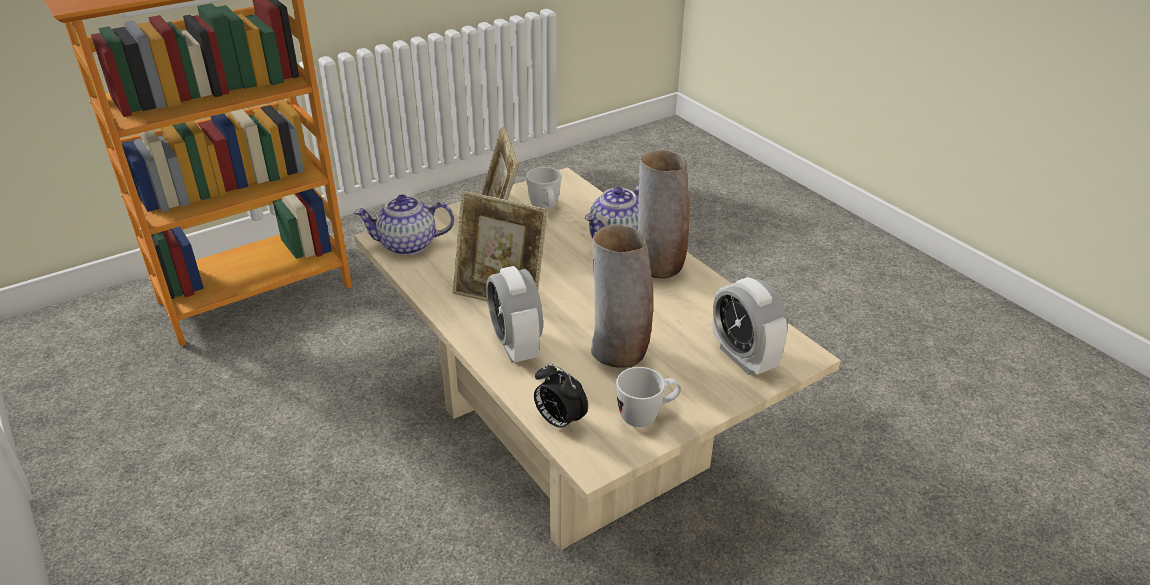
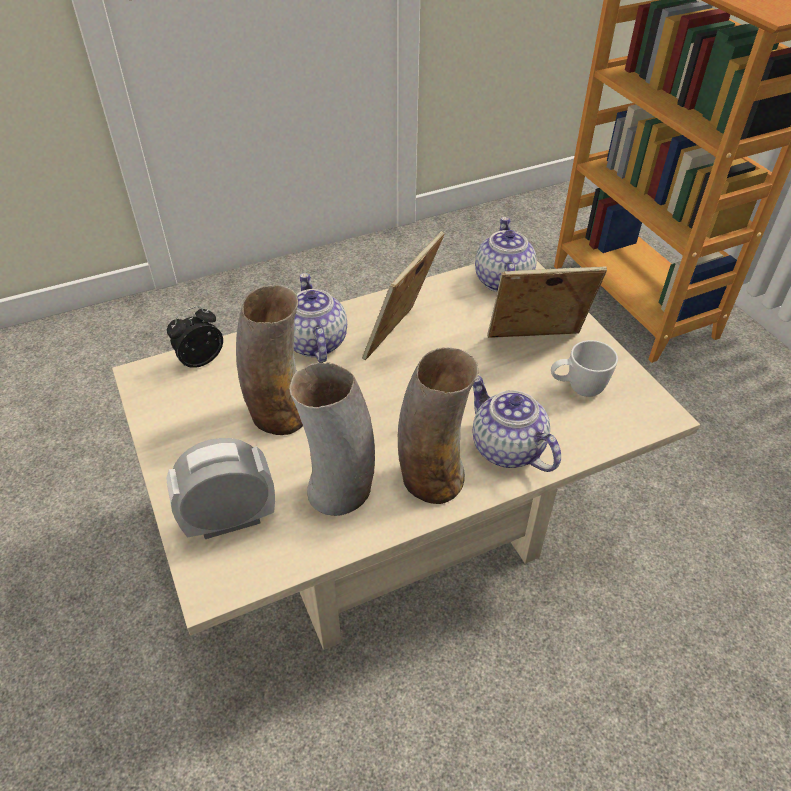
camera: 100 degrees right, 10 degrees up
alarm clock [486,266,543,363] -> teapot [294,273,347,363]
white mug [616,367,681,427] -> none
none -> vase [289,362,375,516]

